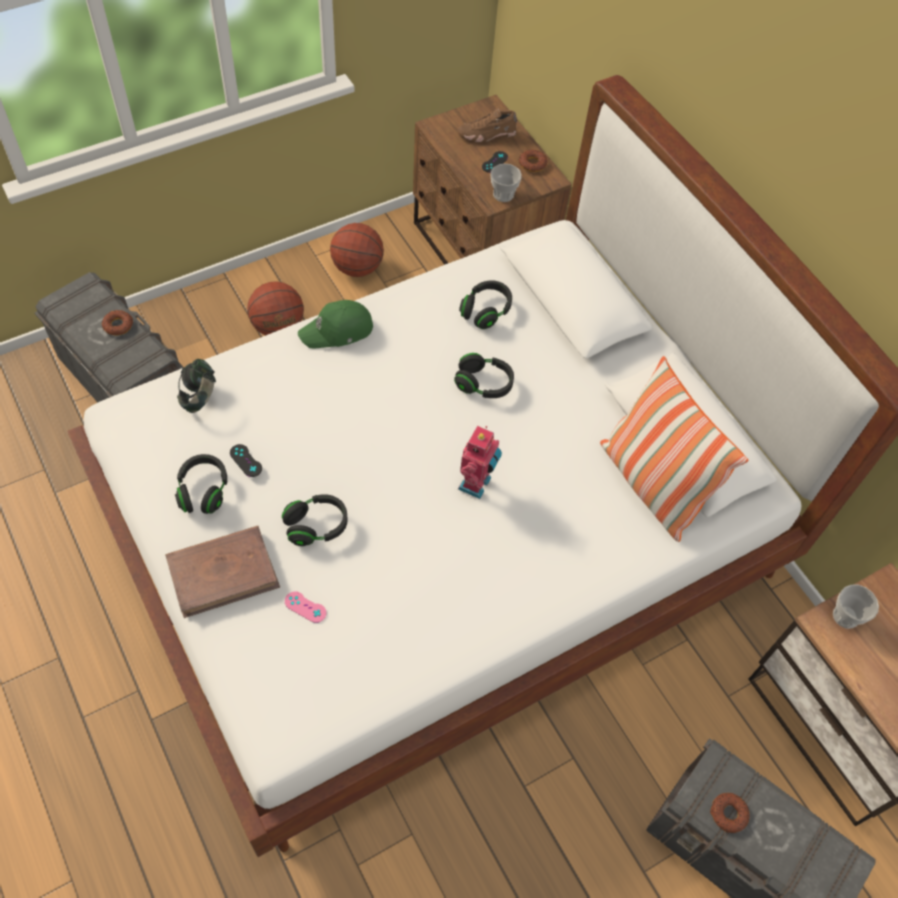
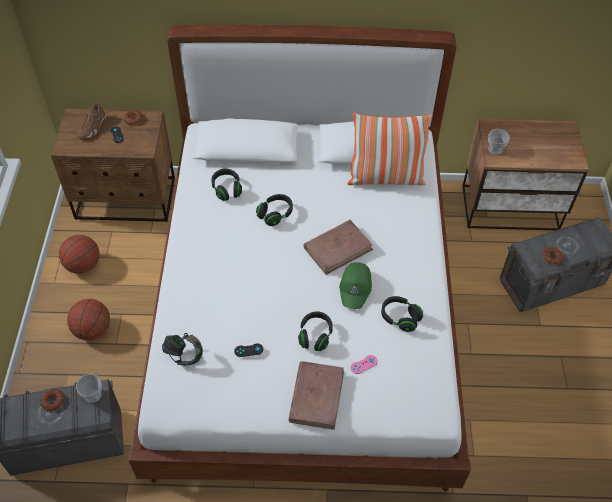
camera: 55 degrees left, 5 degrees down
black headphones [175,454,227,514] -> black headphones moved to [381,296,423,332]
green cap [298,300,373,349] -> green cap moved to [339,262,372,309]
toy robot [458,426,502,499] -> brown book [304,220,373,275]
cup [491,164,522,202] -> cup moved to [76,374,102,403]

